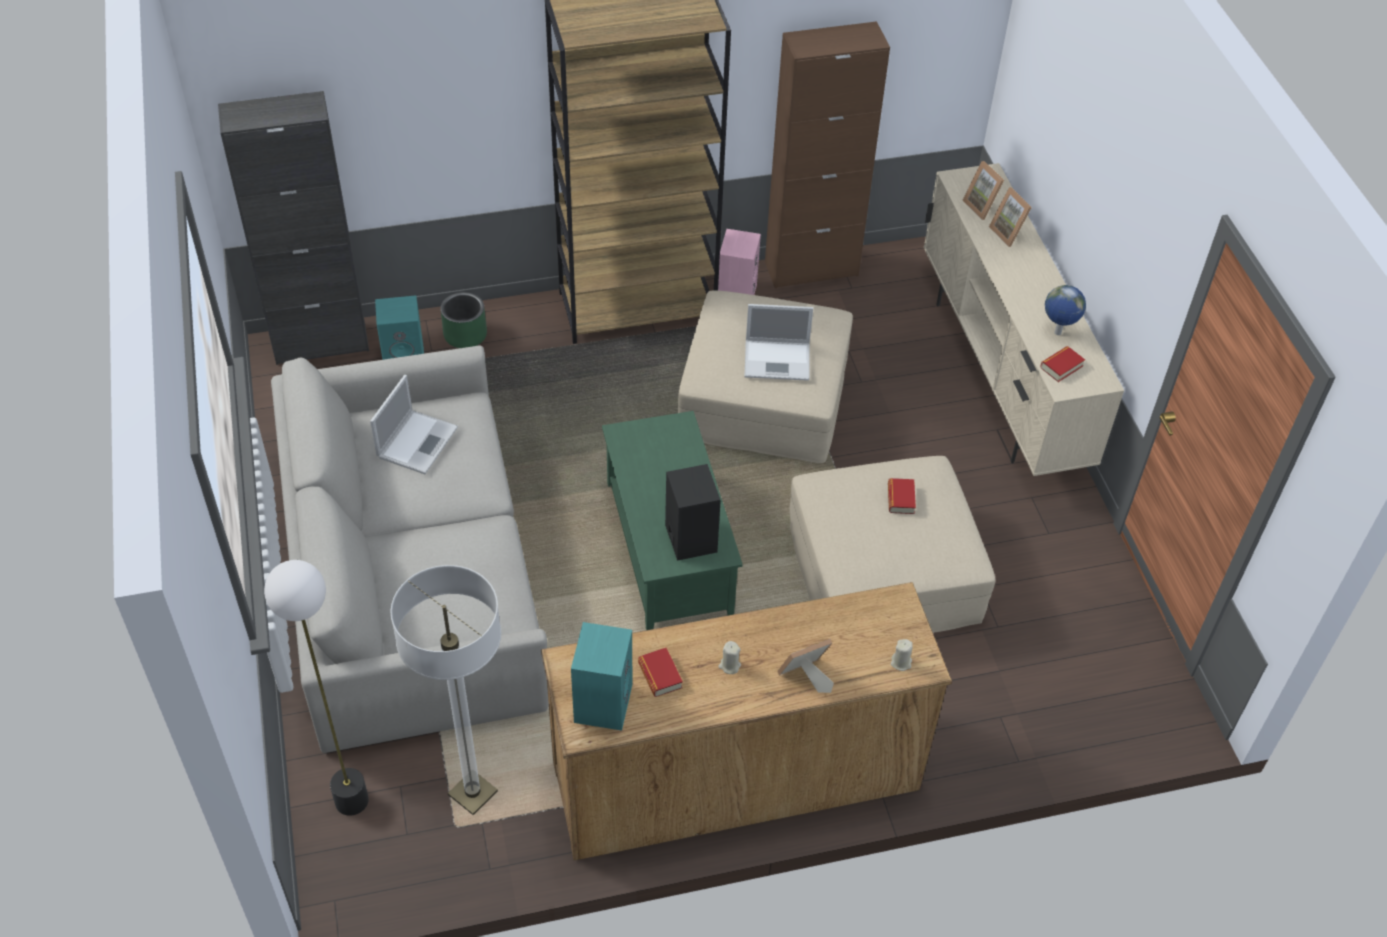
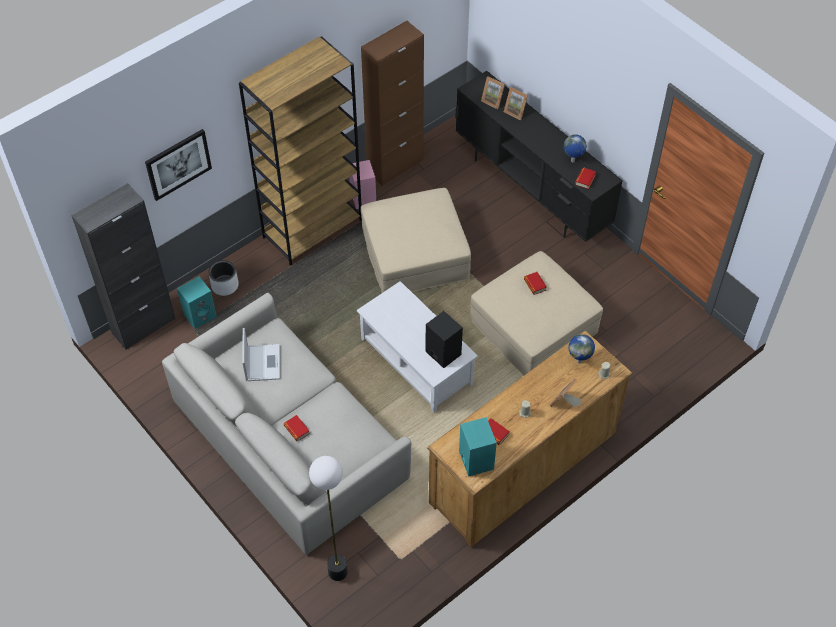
camera: 25 degrees left, 5 degrees up
floor lamp [390,565,501,815] -> none
green planter [441,292,487,348] -> white planter [208,260,239,296]
green coffee table [602,411,743,630] -> white coffee table [357,281,478,413]
laptop [744,304,813,381] -> none
beige tv stand [924,163,1124,476] -> black tv stand [456,71,623,242]
none -> picture [145,129,212,201]
none -> book [284,415,310,441]
none -> globe [569,334,595,363]

